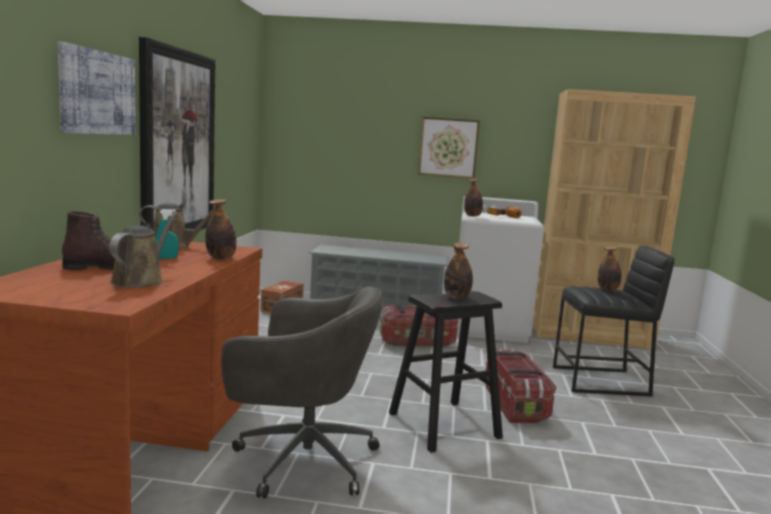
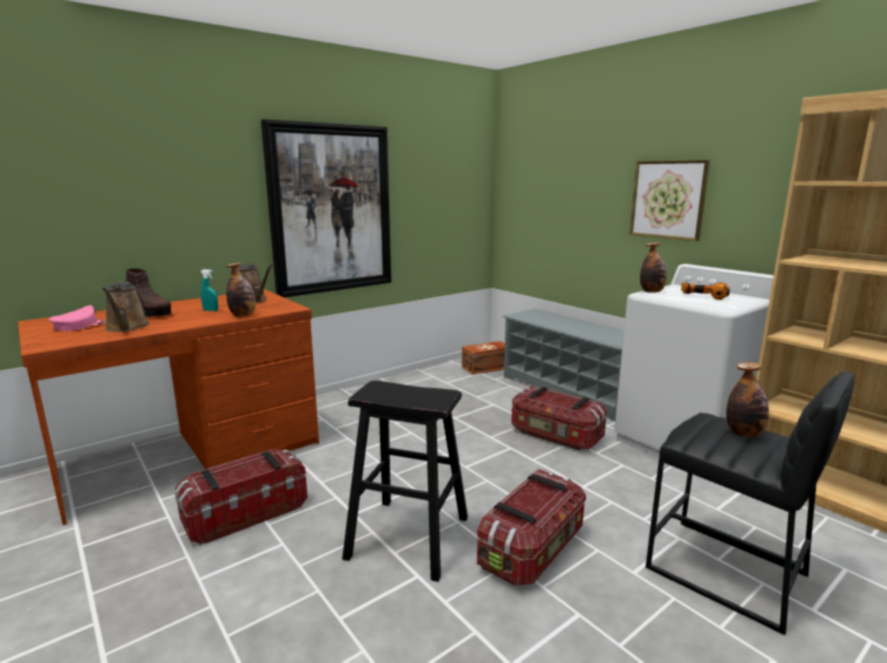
camera: 45 degrees right, 5 degrees up
picture [57,41,136,135] -> none
brown watering can [109,212,178,288] -> brown watering can turned 105 degrees clockwise [102,282,150,332]
grey office chair [221,286,383,499] -> storage box [175,449,308,546]
bottle [444,242,473,299] -> none
none -> pink cap [49,305,106,331]

